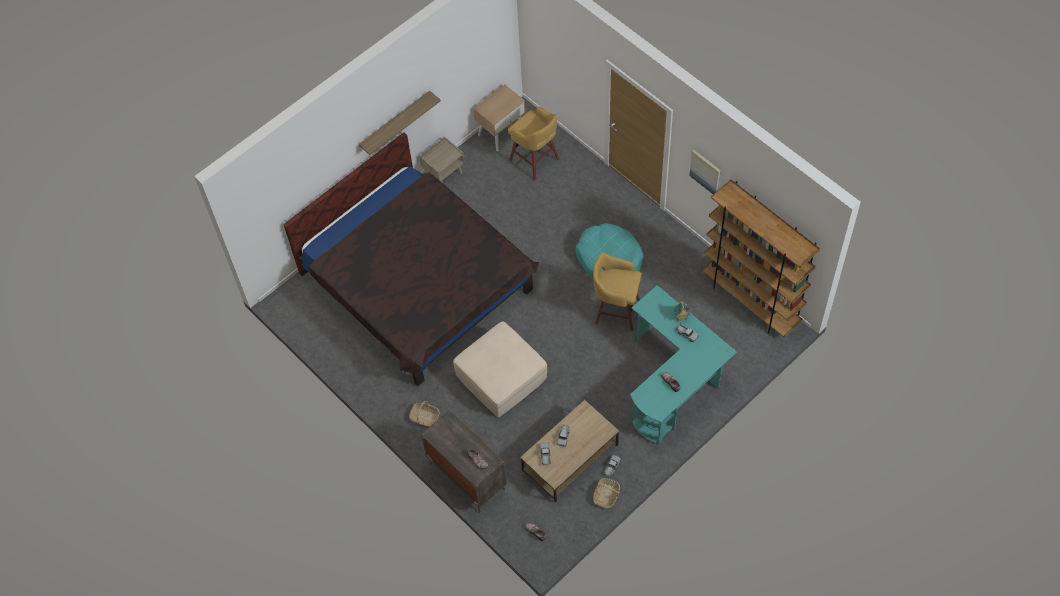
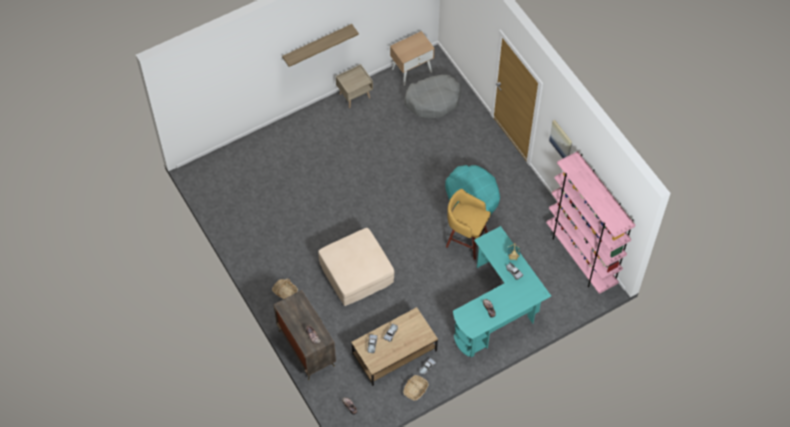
camera: 10 degrees right, 0 degrees up
bed [284,132,539,386] -> none
yellow stool [508,107,559,180] -> grey dog bed [404,75,461,118]
brown bookcase [702,179,820,338] -> pink bookcase [546,151,635,294]

